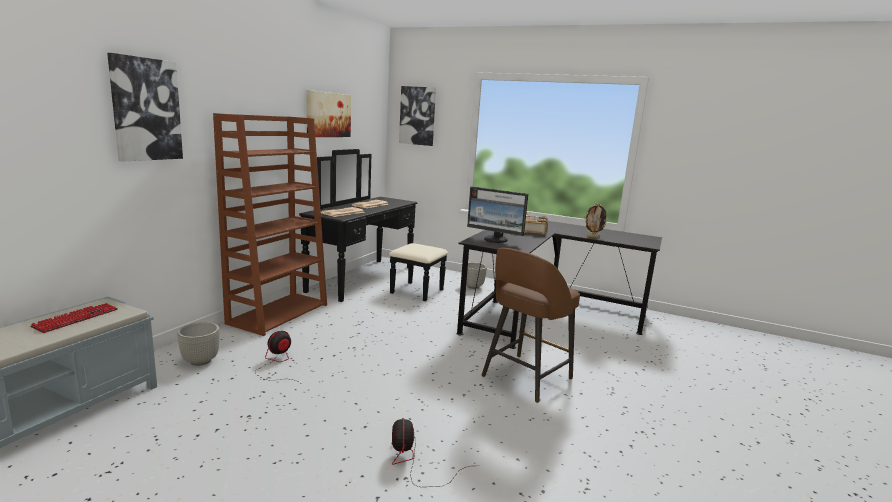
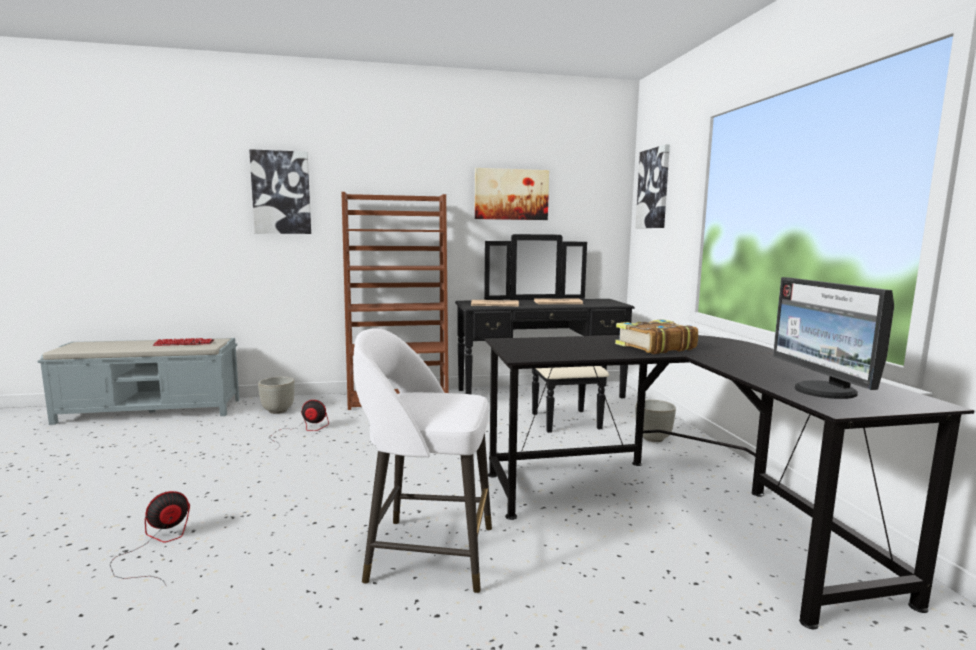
camera: 55 degrees right, 5 degrees down
monitor [467,186,528,243] -> monitor moved to [773,277,894,399]
brown stool [482,248,580,403] -> white stool [353,329,492,593]
picture frame [584,203,608,238] -> none

